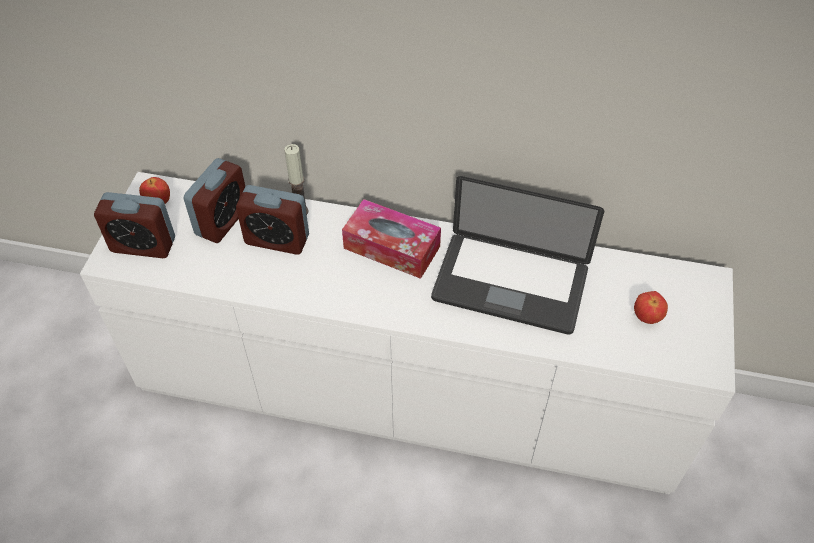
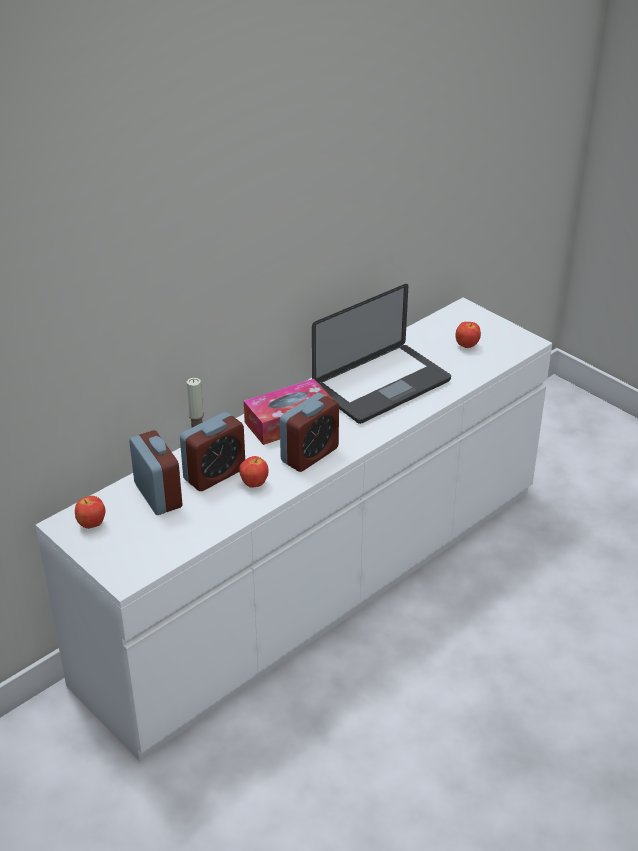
camera: 55 degrees left, 15 degrees down
alarm clock [94,192,175,258] -> alarm clock moved to [280,393,339,472]
none -> apple [239,456,268,488]

